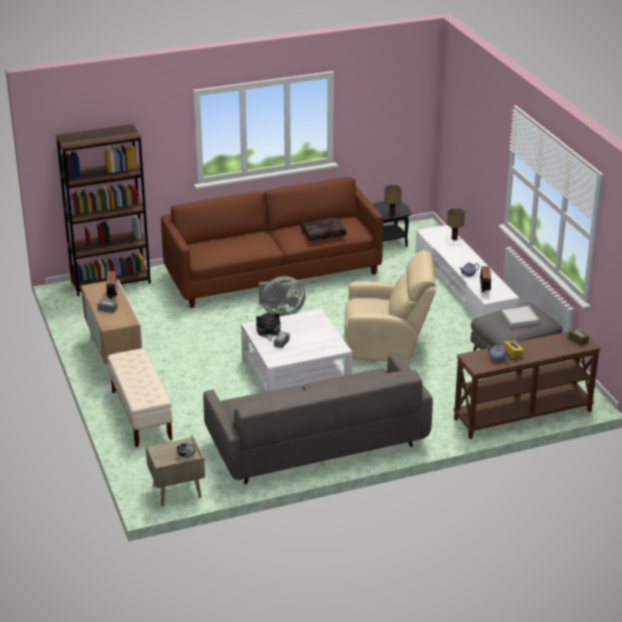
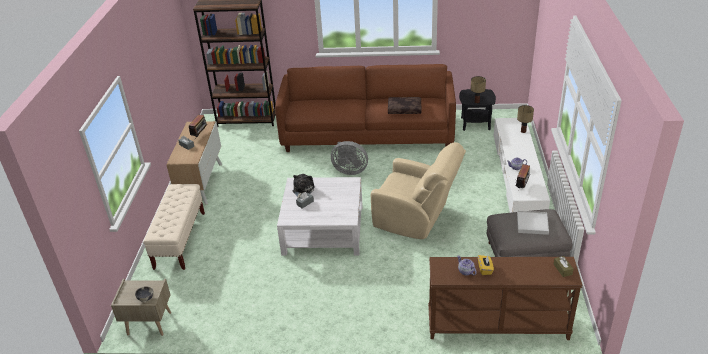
camera: 25 degrees right, 5 degrees up
grey sofa [203,352,433,484] -> none

